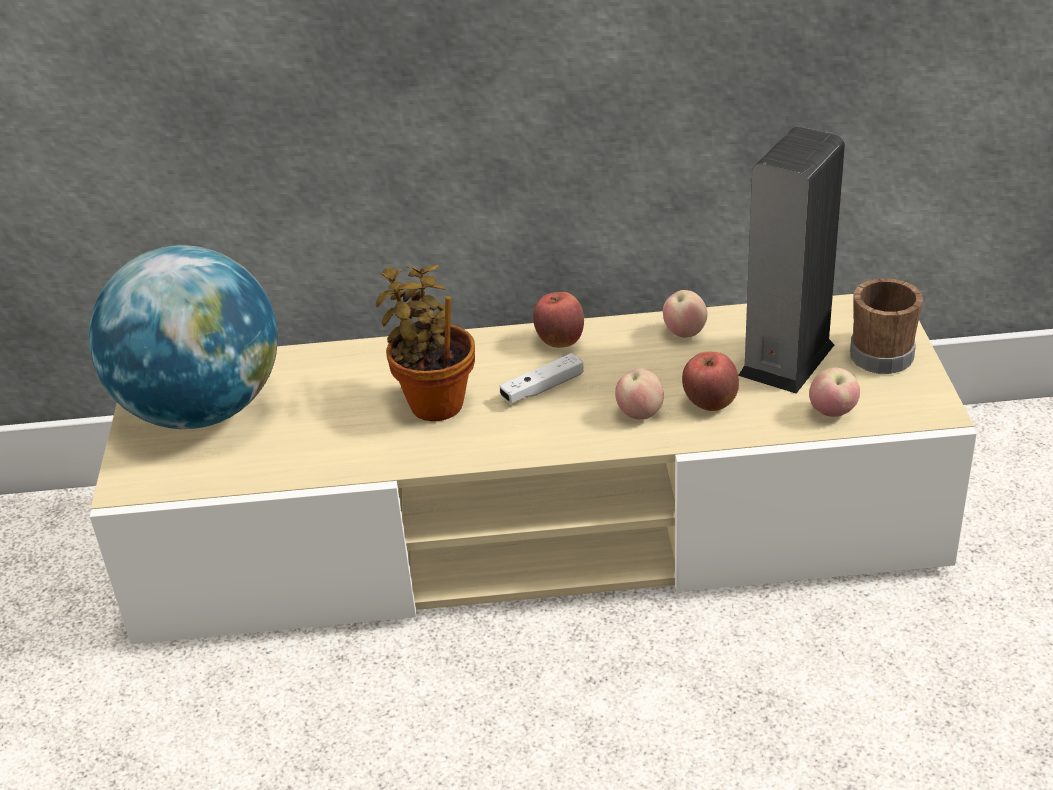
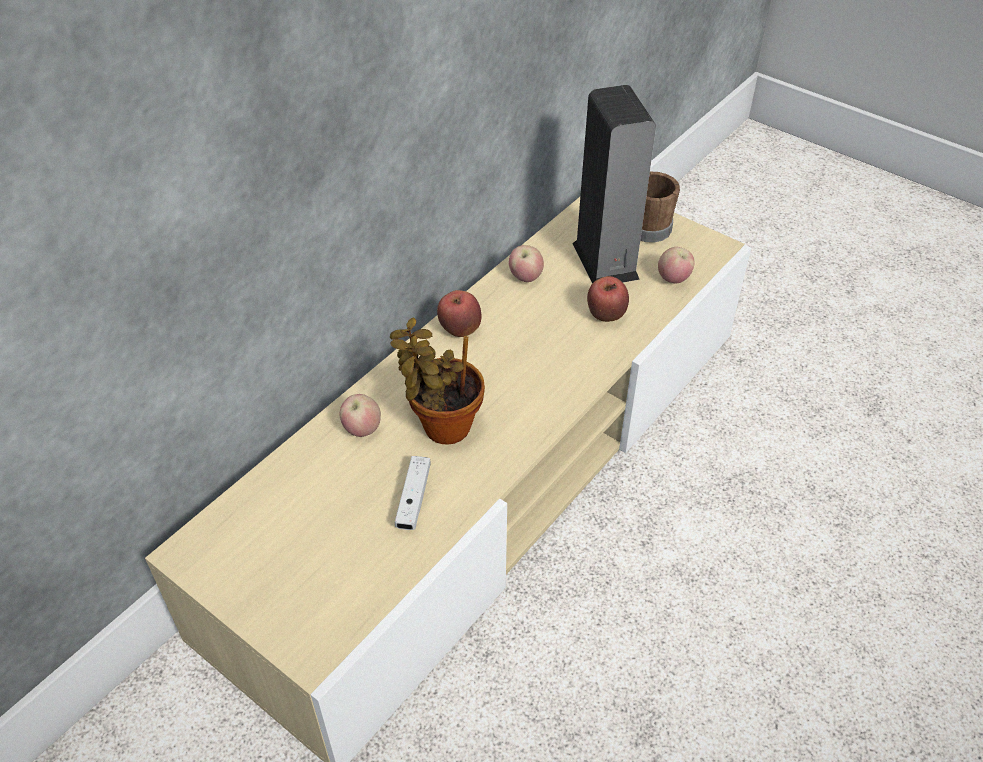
camera: 50 degrees left, 10 degrees up
globe [89,245,278,429] -> none
white game controller [500,353,583,403] -> white game controller moved to [395,456,430,530]
apple [615,368,664,420] -> apple moved to [340,394,381,437]

